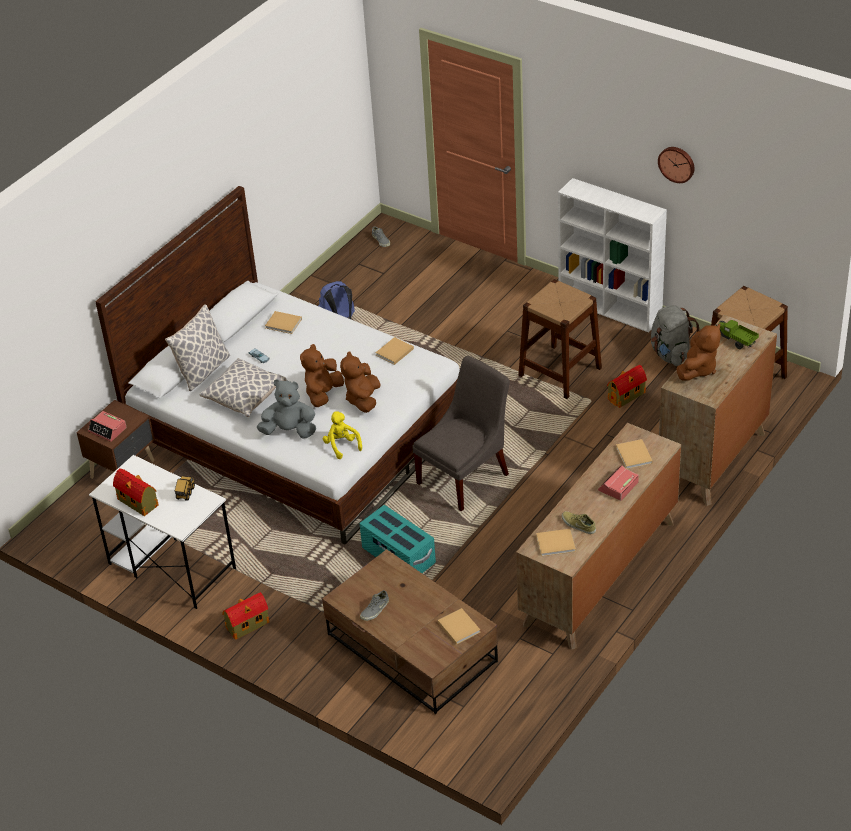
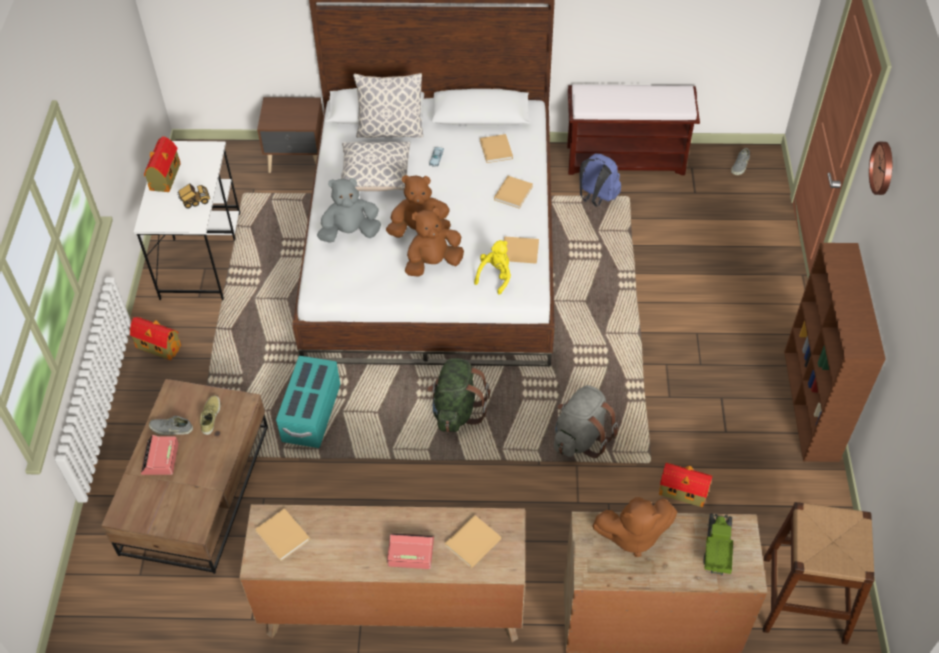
camera: 55 degrees right, 10 degrees up
alarm clock [88,411,127,442] -> alarm clock moved to [141,435,179,475]
grey plush toy [257,379,316,439] -> grey plush toy turned 75 degrees counterclockwise [317,178,381,243]
yellow plush toy [323,411,362,459] -> yellow plush toy moved to [474,240,511,295]
grey chair [412,356,510,511] -> green backpack [427,358,490,432]
beige book [438,608,480,645] -> beige book moved to [494,176,533,209]
brown stool [518,279,602,399] -> none
white bookcase [558,178,667,333] -> brown bookcase [784,243,886,462]
beige shoe [562,511,596,534] -> beige shoe moved to [200,396,220,435]
grey backpack [651,305,699,366] -> grey backpack moved to [554,385,618,458]
wall clock [658,147,694,183] -> wall clock moved to [869,142,892,195]
none -> brown bench [567,85,700,175]

